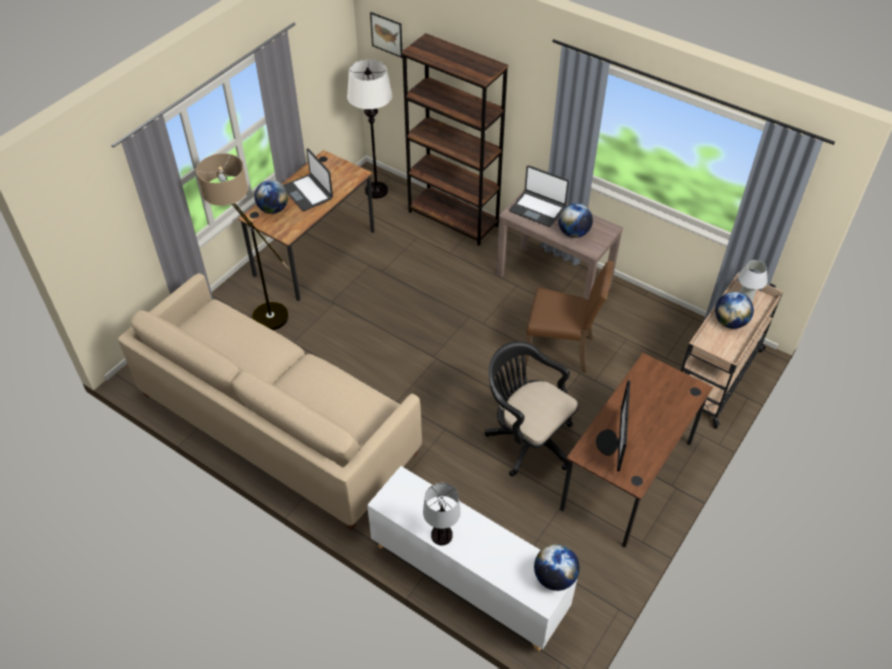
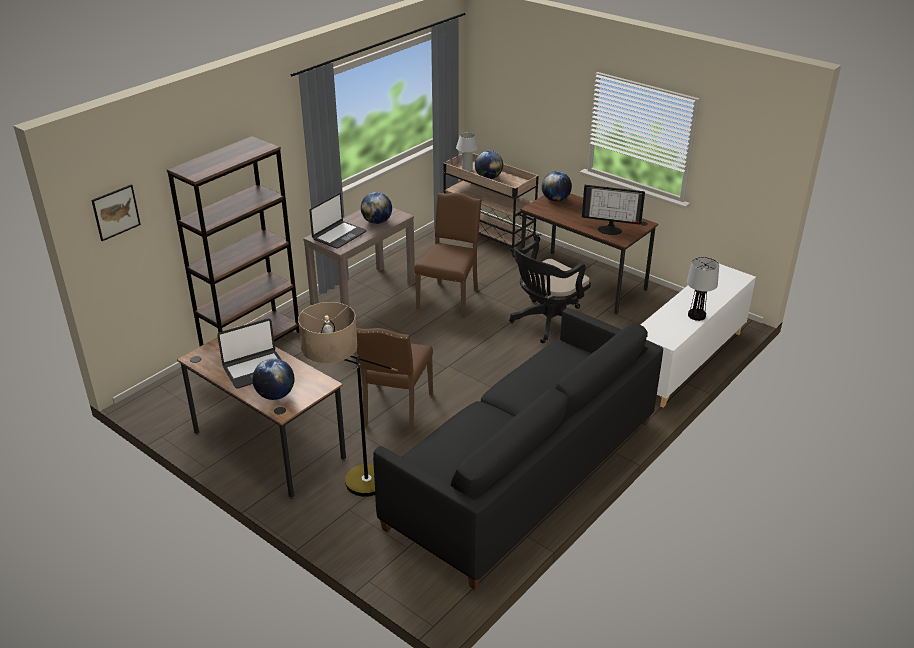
camera: 85 degrees left, 15 degrees down
beige sofa [118,273,422,530] -> black sofa [373,308,663,590]
white floor lamp [347,59,393,199] -> none
globe [534,544,580,591] -> globe moved to [542,171,572,202]
none -> brown chair [356,328,433,433]

